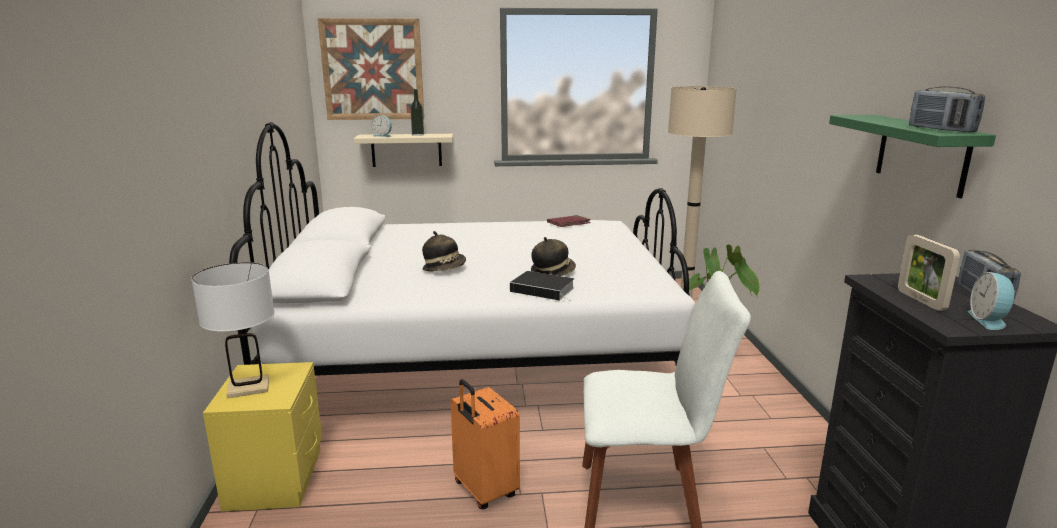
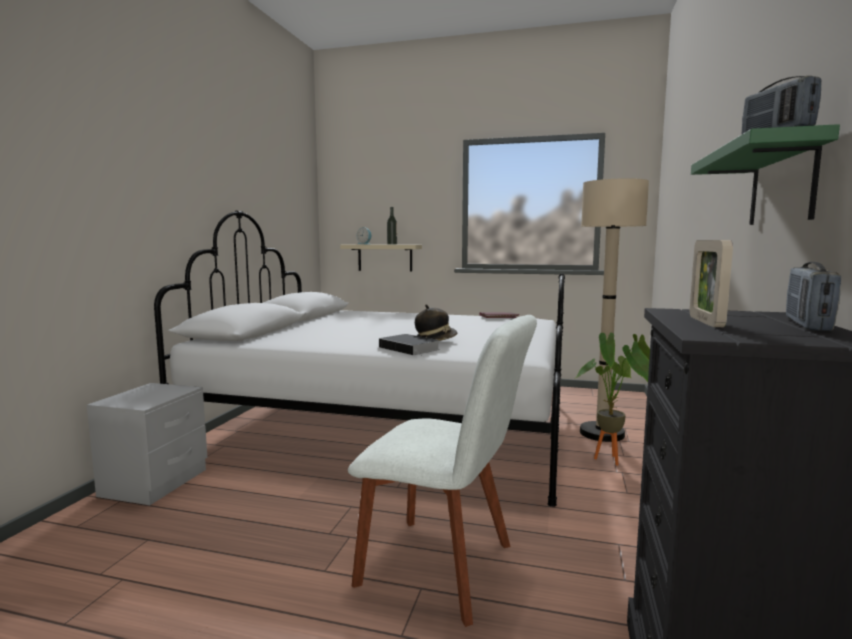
camera: 20 degrees right, 10 degrees down
white table lamp [191,262,275,398] -> none
yellow nightstand [203,362,322,512] -> grey nightstand [87,383,207,505]
picture [318,18,424,120] -> none
hat [422,231,466,271] -> none
orange suitcase [450,379,520,509] -> none
alarm clock [968,272,1018,330] -> none

